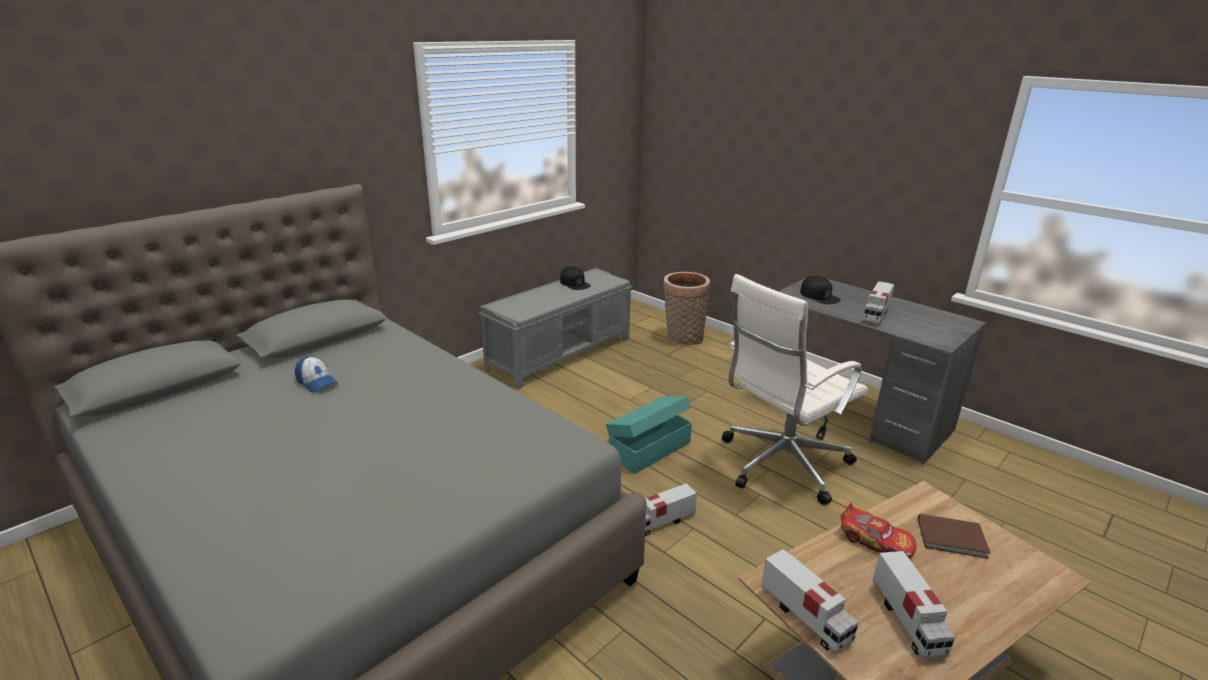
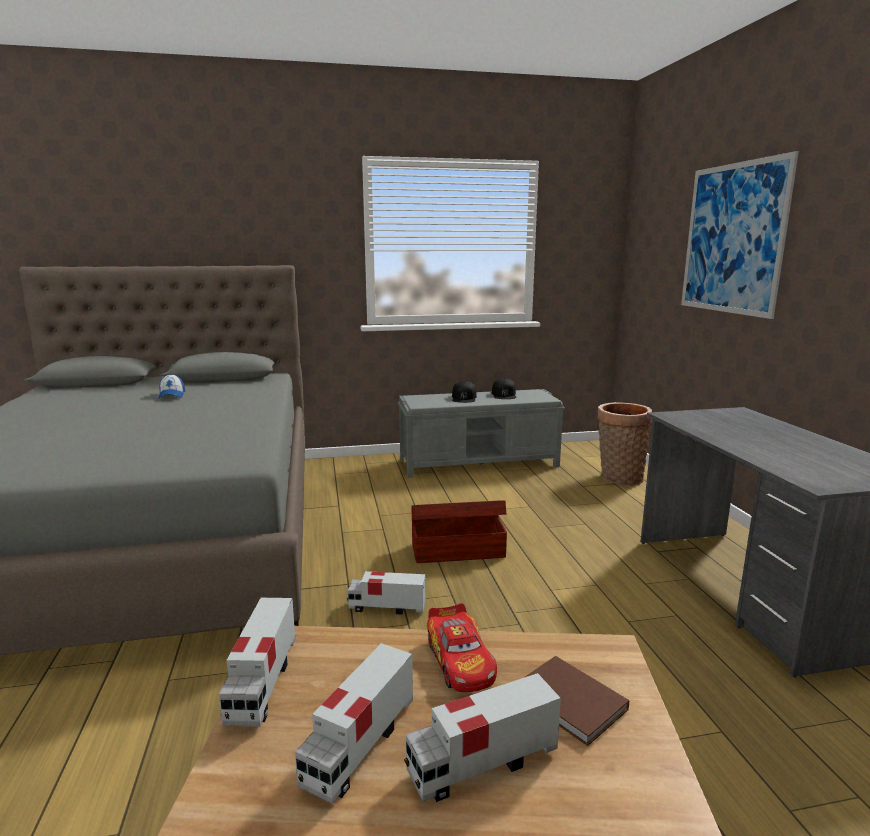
camera: 35 degrees right, 10 degrees down
turquoise storage box [606,396,692,474] -> brown storage box [411,500,507,563]
white office chair [722,274,868,505] -> none
black cap [800,276,841,304] -> black cap moved to [452,381,477,403]
toy truck [863,281,894,325] -> toy truck moved to [404,673,561,802]
none -> picture [681,151,799,319]

